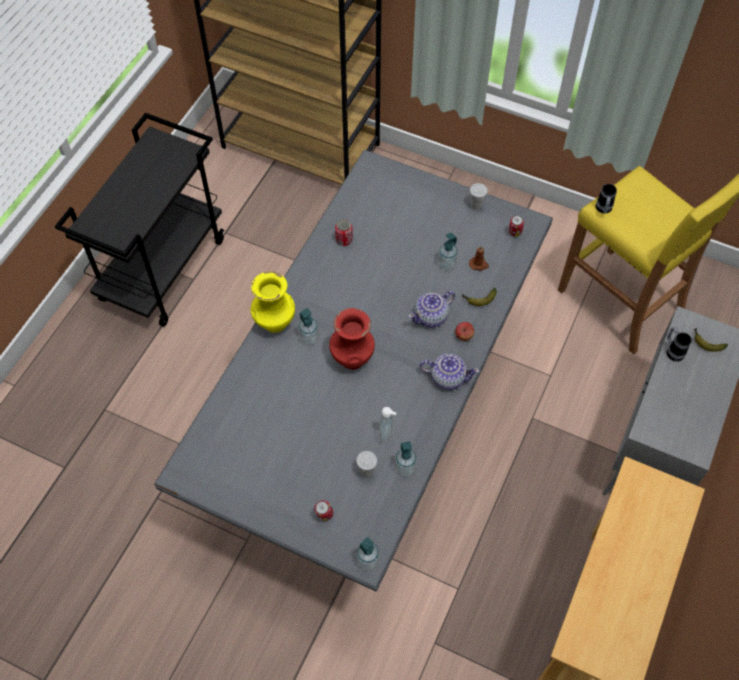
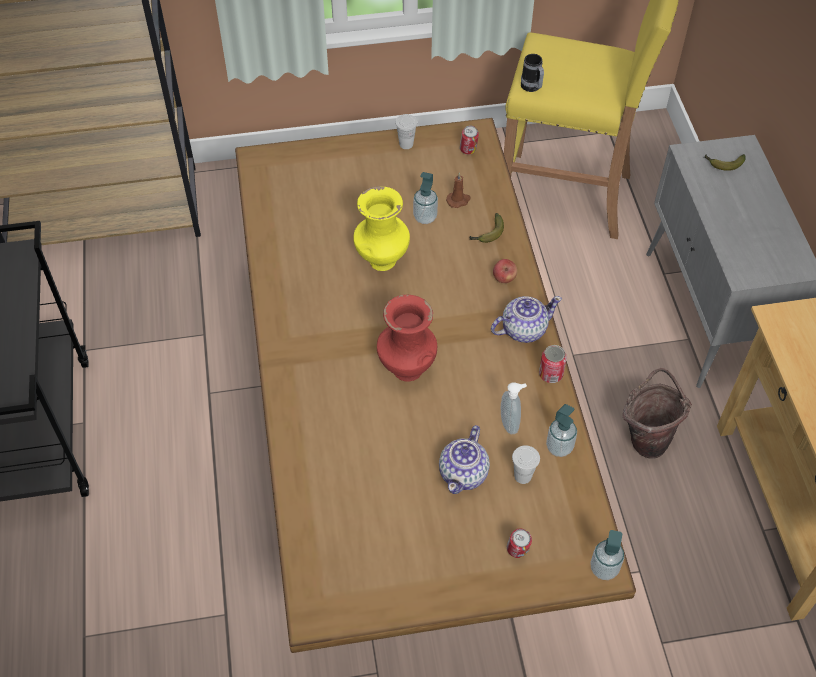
camera: 35 degrees left, 5 degrees down
grey dining table [154,150,553,591] -> brown dining table [235,118,636,653]
yellow vase [251,271,295,333] -> yellow vase moved to [353,186,410,271]
soap dispenser [298,308,319,345] -> none
can [335,219,353,246] -> can moved to [539,345,567,383]
teapot [408,291,455,328] -> teapot moved to [439,425,490,494]
mug [667,327,692,362] -> none
none -> brown bucket [623,368,692,459]

